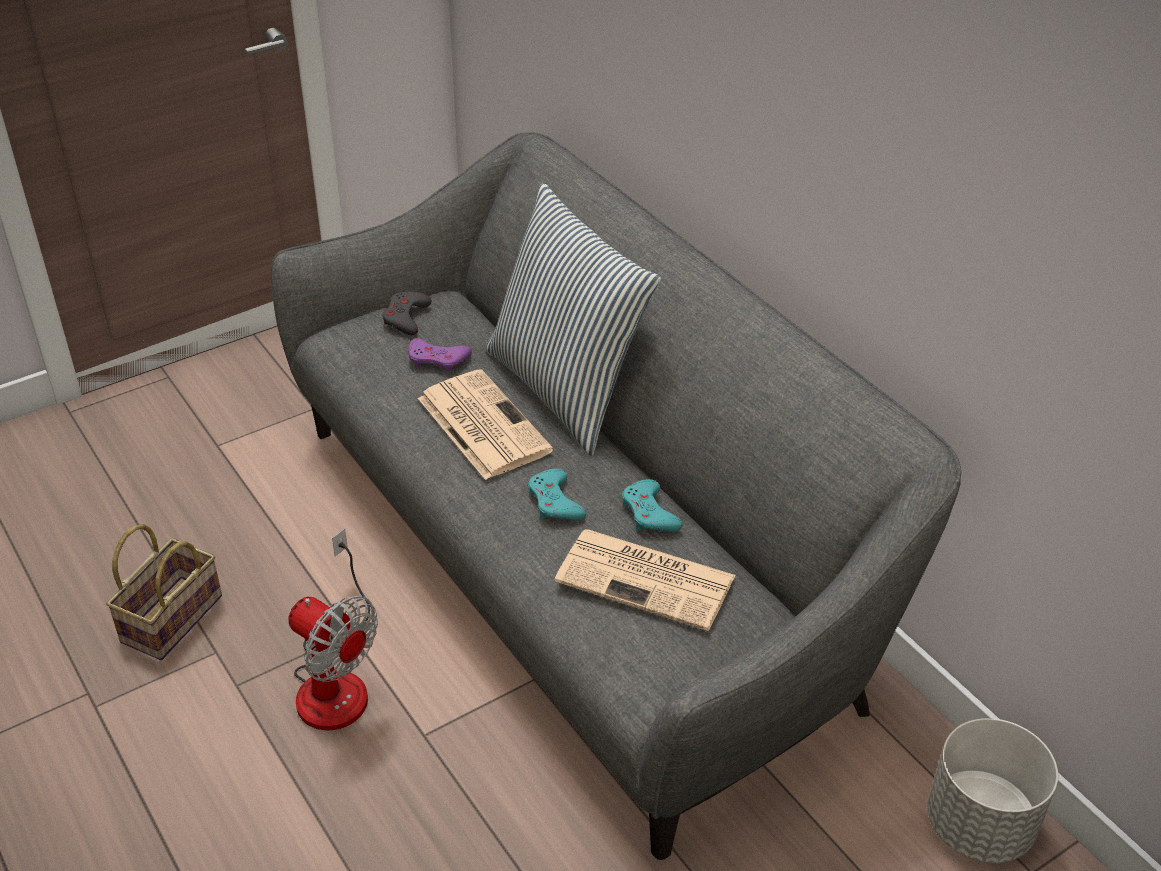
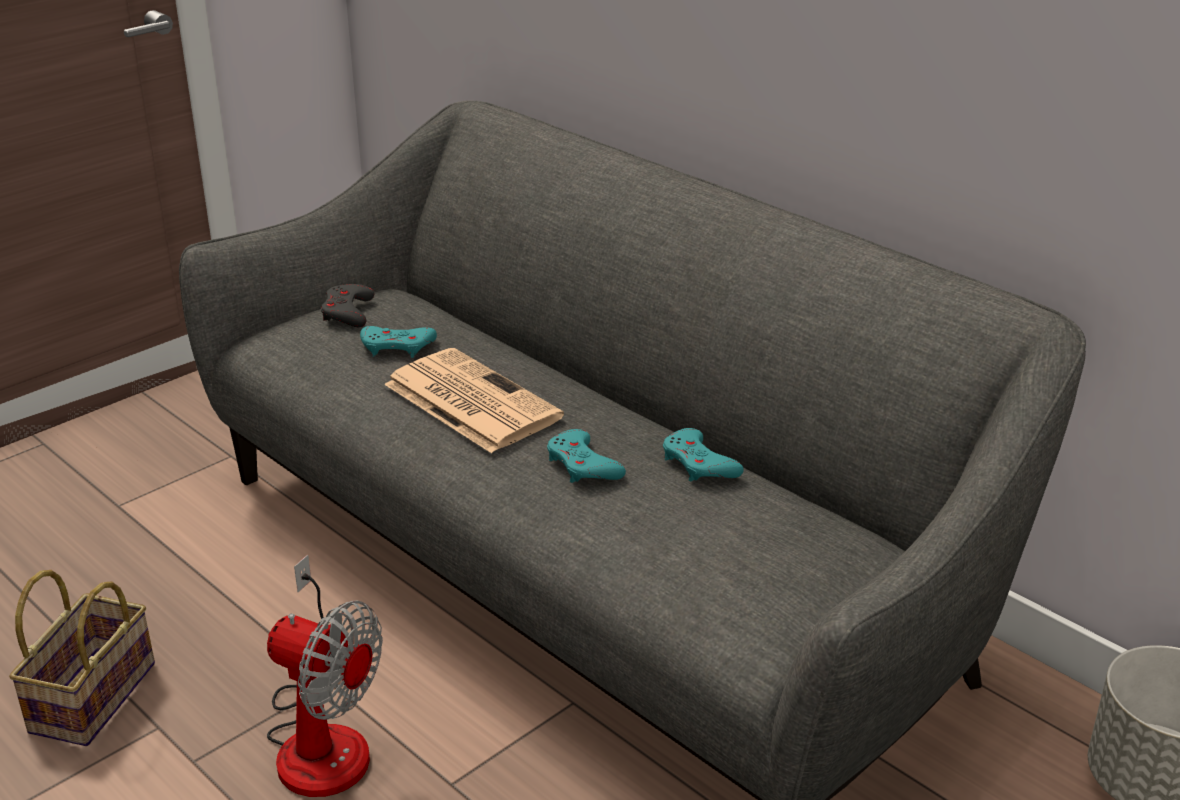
camera: 10 degrees left, 10 degrees down
purple game controller [408,338,472,373] -> turquoise game controller [360,326,437,358]
pillow [486,183,661,456] -> none
newspaper [555,529,736,631] -> none

